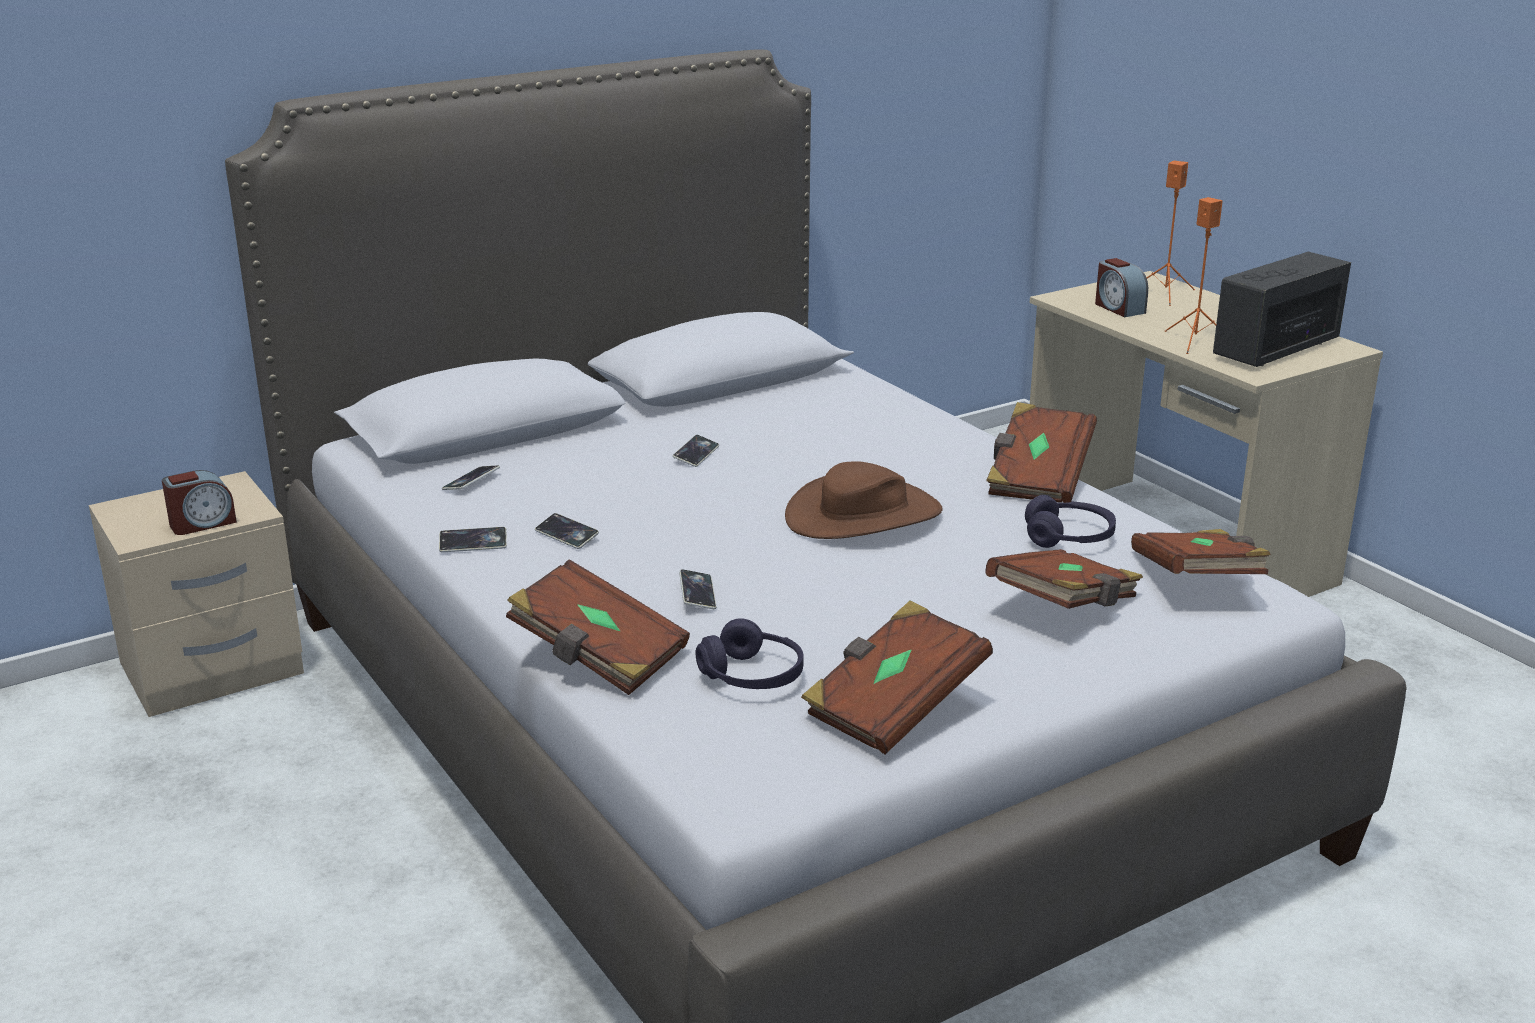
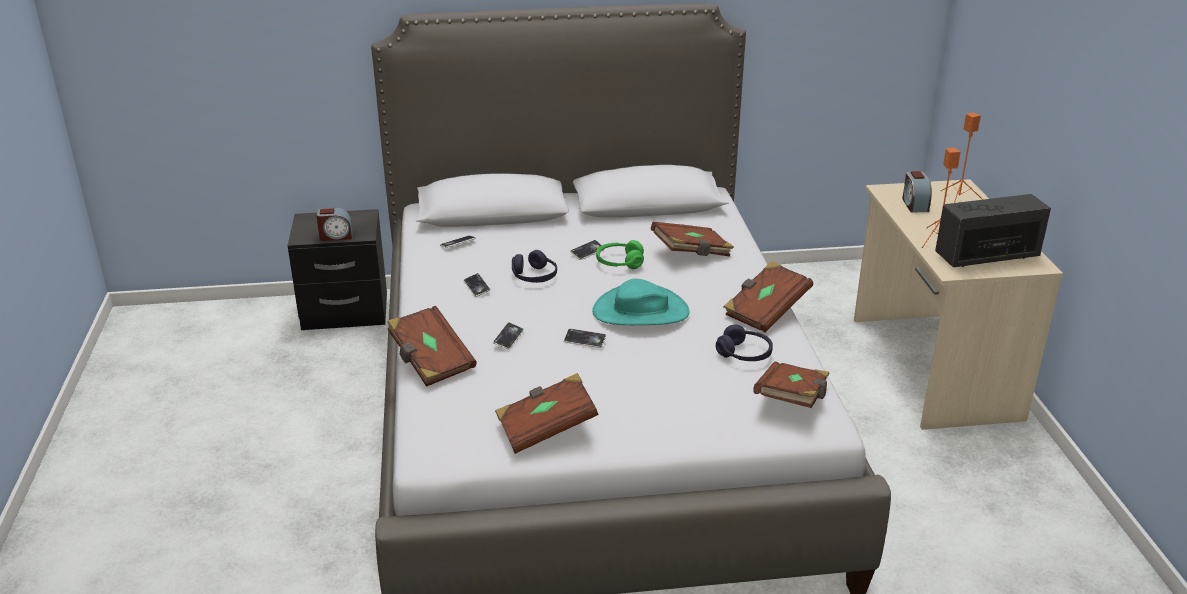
camera: 25 degrees right, 5 degrees up
beige nightstand [89,471,304,717] -> black nightstand [288,209,387,330]
phone [439,527,507,552] -> phone moved to [564,329,606,348]
purple headphones [695,618,804,689] -> purple headphones moved to [512,250,557,283]
brown hat [785,461,942,539] -> turquoise hat [592,279,690,325]
brown book [985,549,1143,609] -> brown book moved to [651,222,734,257]
none -> green headphones [596,240,644,269]

